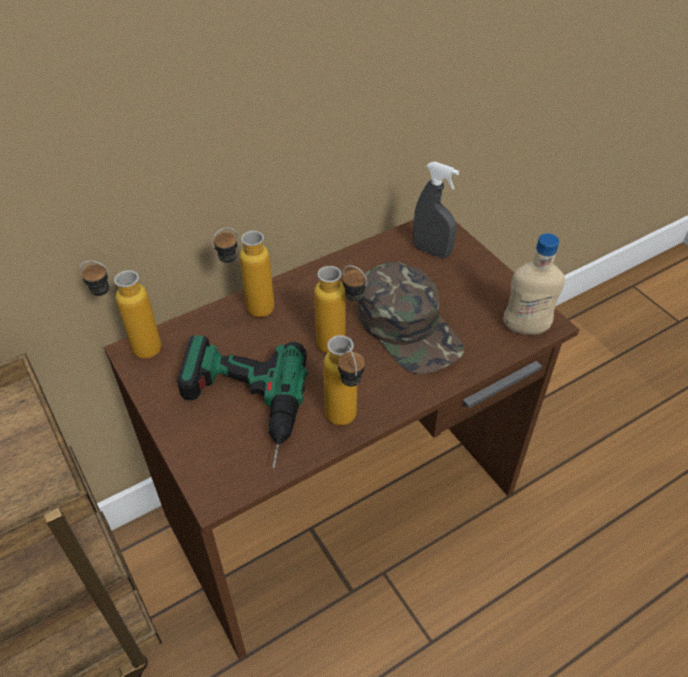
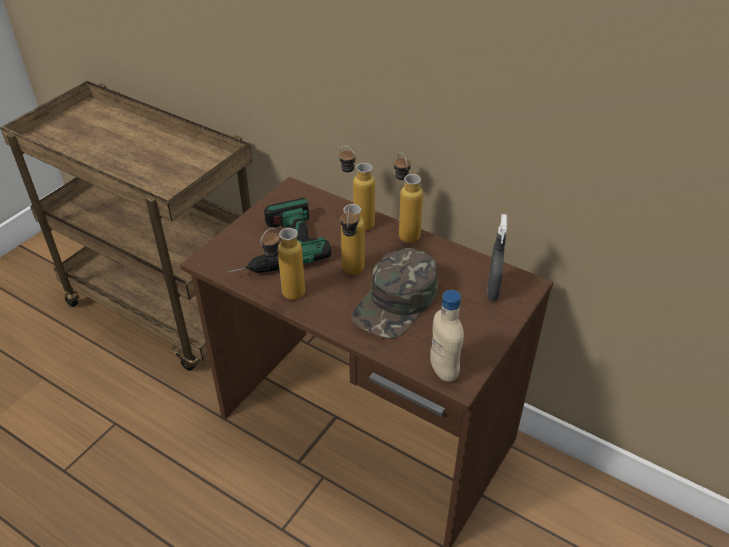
camera: 65 degrees right, 5 degrees down
bottle [79,261,162,359] -> bottle moved to [394,153,423,243]

